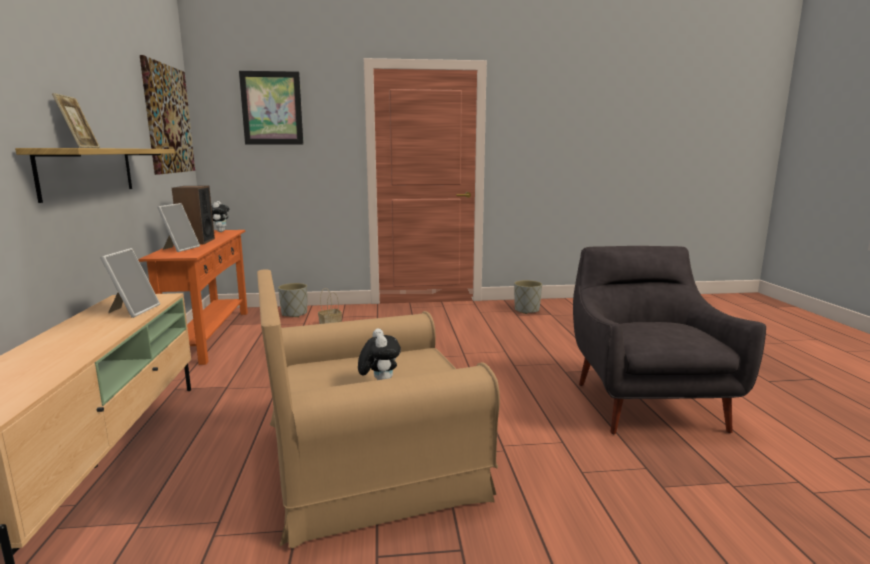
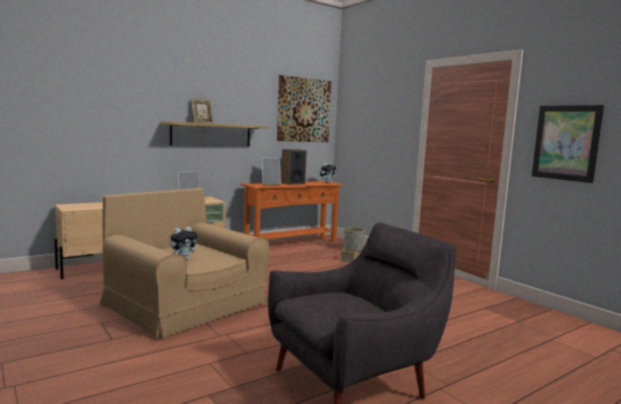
camera: 60 degrees right, 5 degrees down
picture [239,71,304,145] -> picture moved to [532,105,604,183]
grey planter [514,280,542,314] -> none

